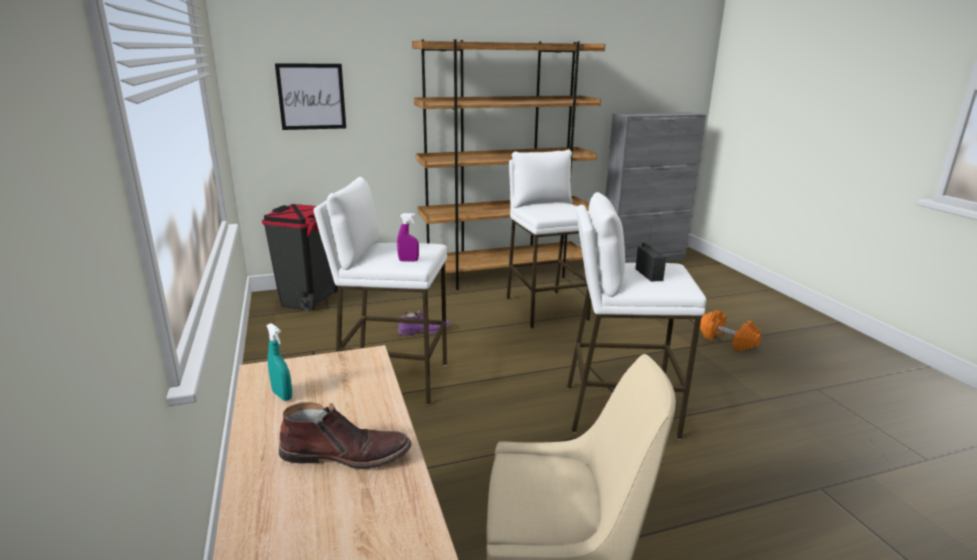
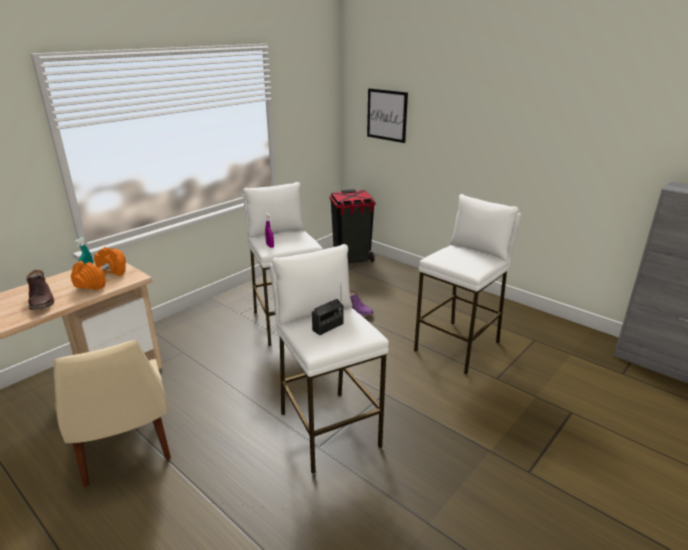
camera: 60 degrees right, 5 degrees up
brown bookcase [412,39,606,290] -> none
orange dumbbell [700,310,761,351] -> orange dumbbell moved to [71,247,126,290]

